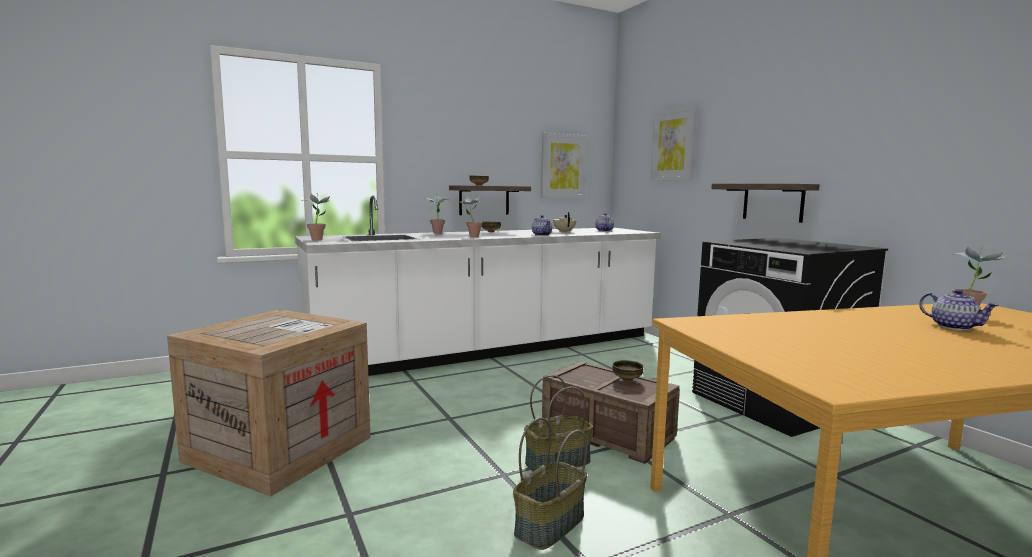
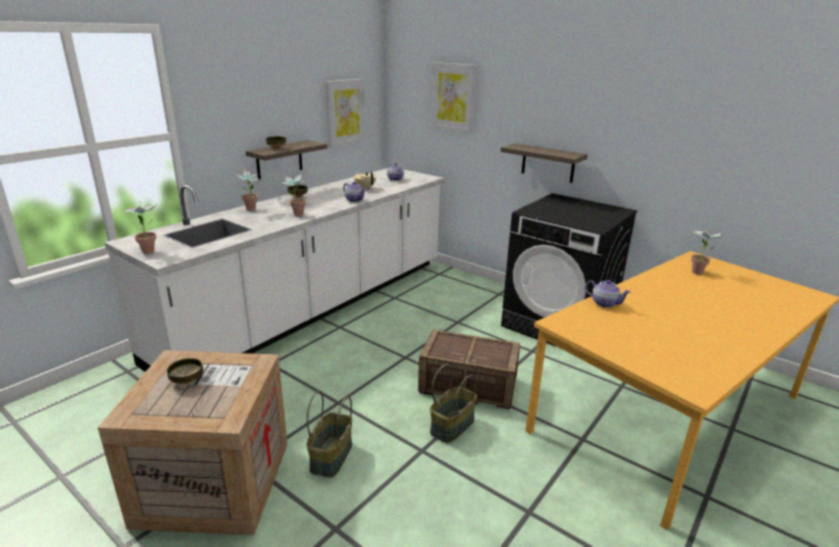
camera: 25 degrees left, 15 degrees up
basket [513,418,587,550] -> basket moved to [307,390,352,478]
bowl [612,360,644,381] -> bowl moved to [167,358,203,384]
teapot [919,289,999,330] -> teapot moved to [585,280,631,308]

